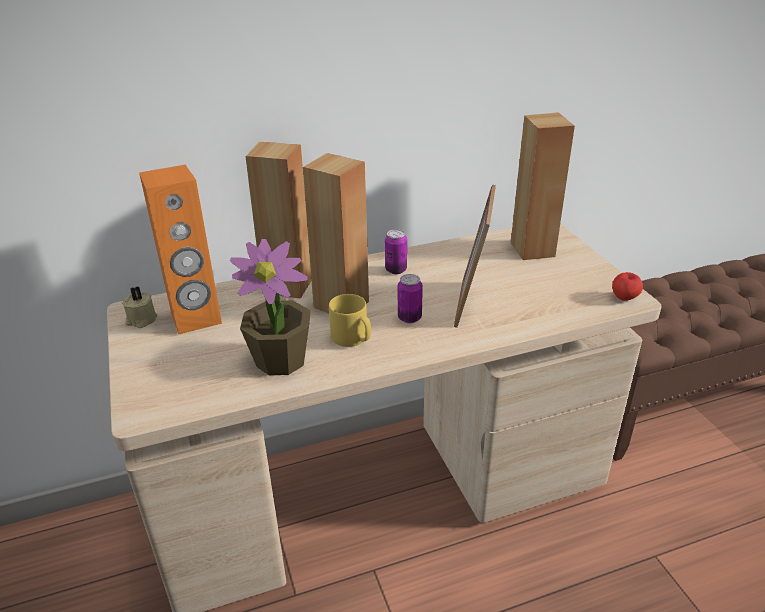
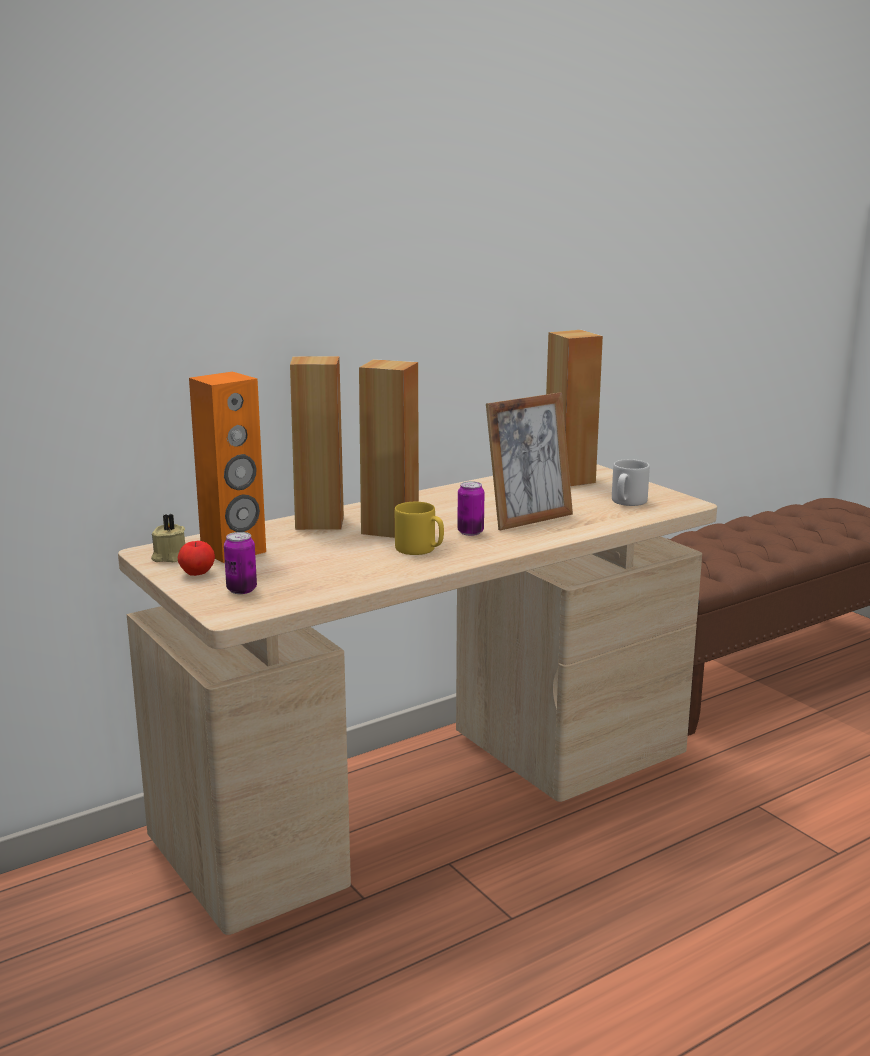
camera: 15 degrees left, 15 degrees down
potted plant [230,239,311,375] -> none
can [385,229,407,274] -> can moved to [224,532,257,594]
picture frame [454,185,496,328] -> picture frame turned 120 degrees counterclockwise [486,392,573,530]
apple [612,272,643,301] -> apple moved to [178,541,215,576]
none -> grey mug [612,459,650,506]

